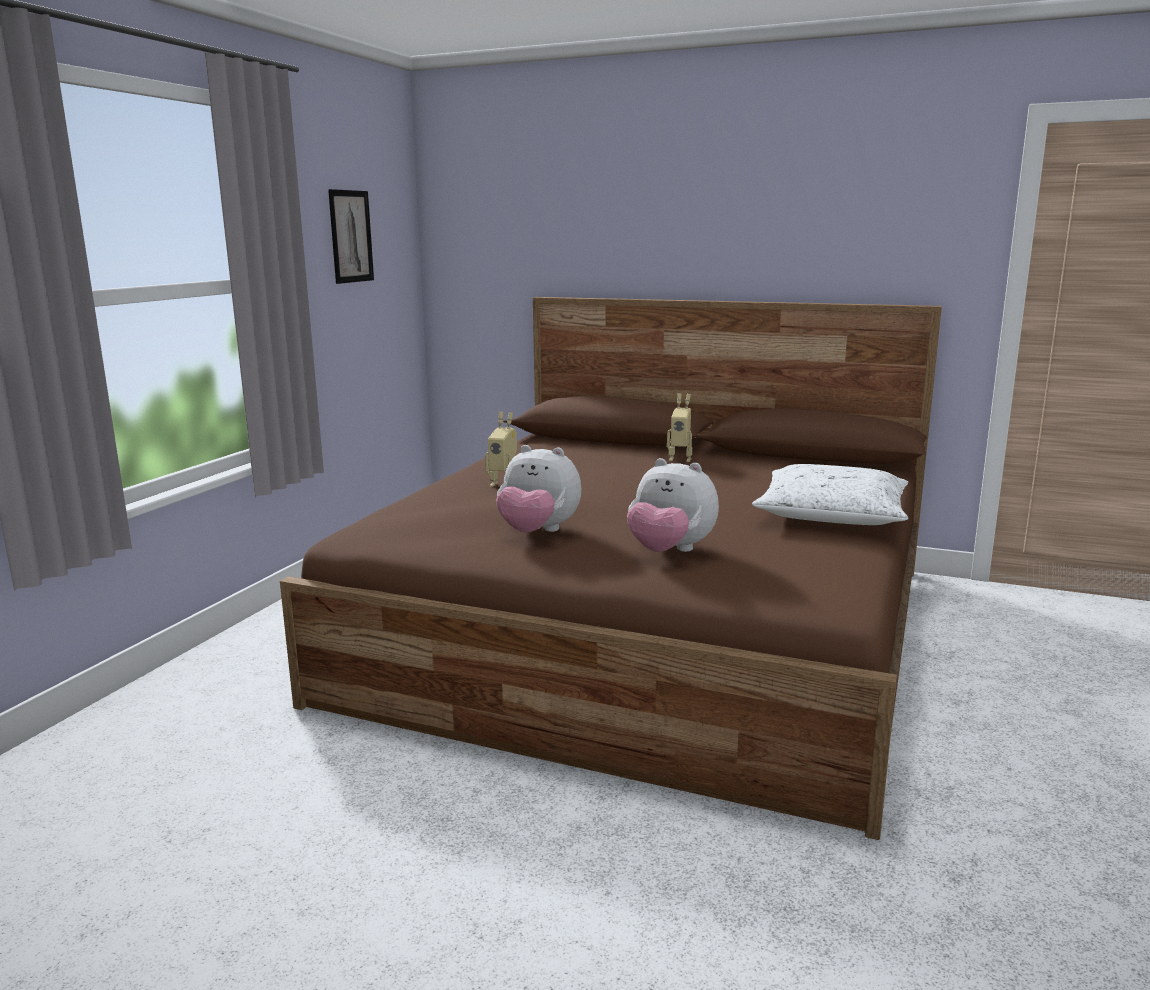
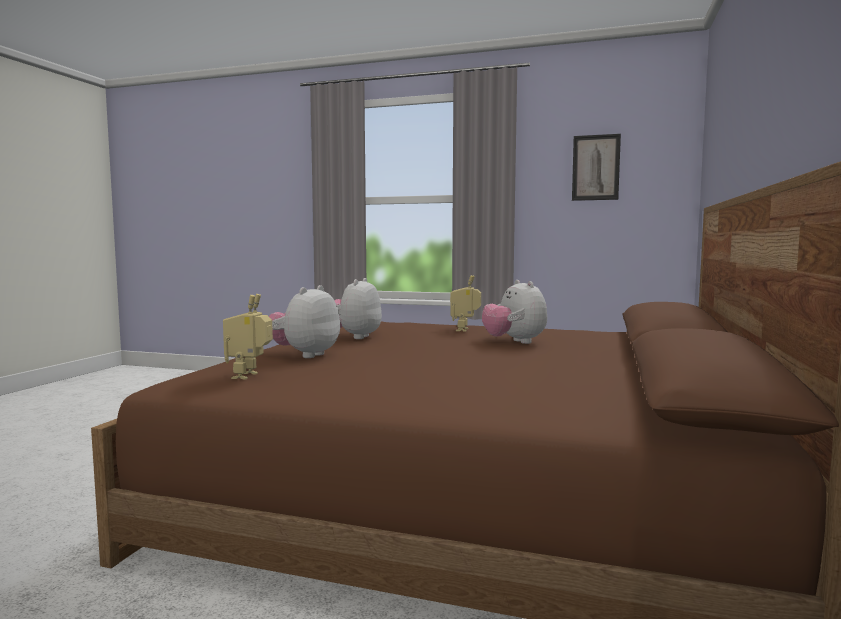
camera: 85 degrees right, 10 degrees down
toy robot [667,393,692,462] -> toy robot moved to [223,294,273,379]
white pillow [752,464,908,525] -> none
none -> plush toy [482,280,547,344]

